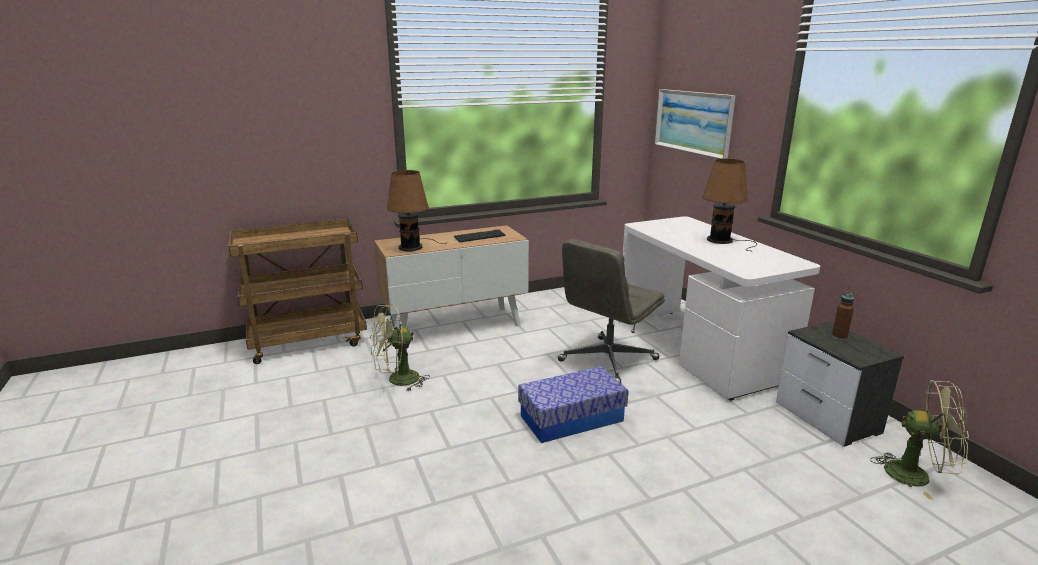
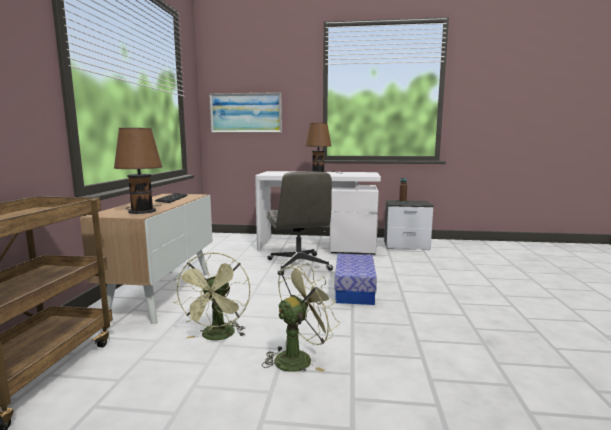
camera: 60 degrees left, 10 degrees down
green fan [870,380,969,499] -> green fan moved to [262,263,340,372]

